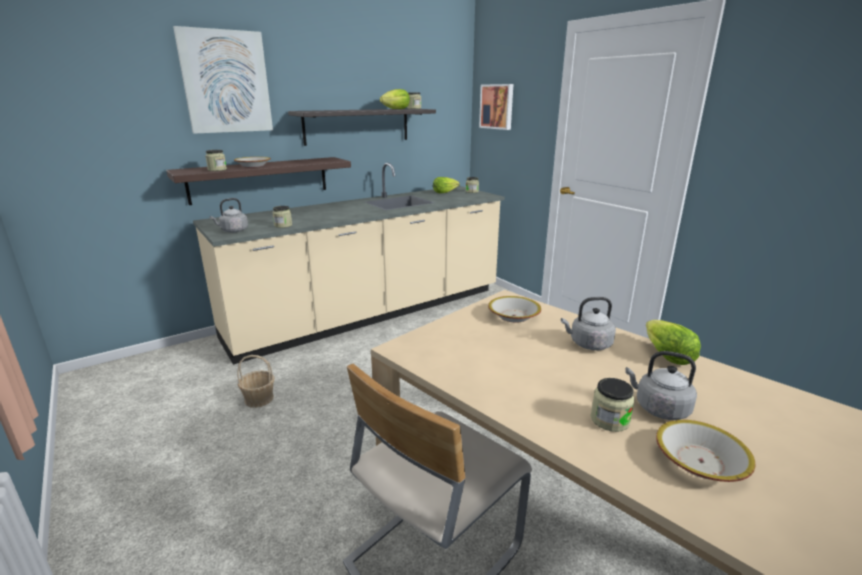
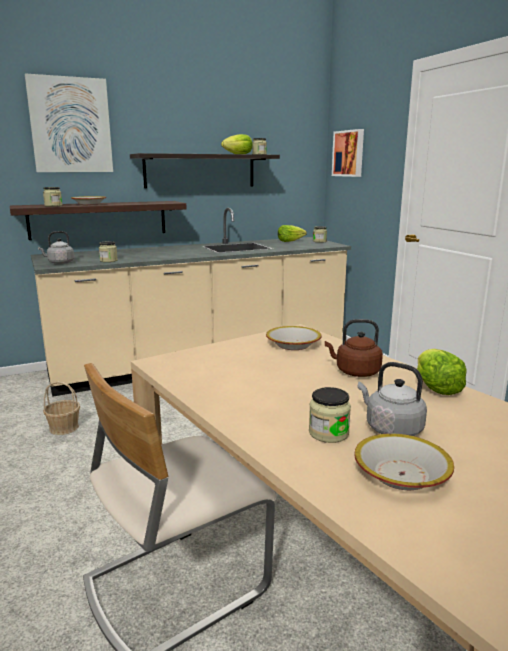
camera: 10 degrees right, 5 degrees down
grey kettle [561,297,616,350] -> brown kettle [325,319,383,377]

